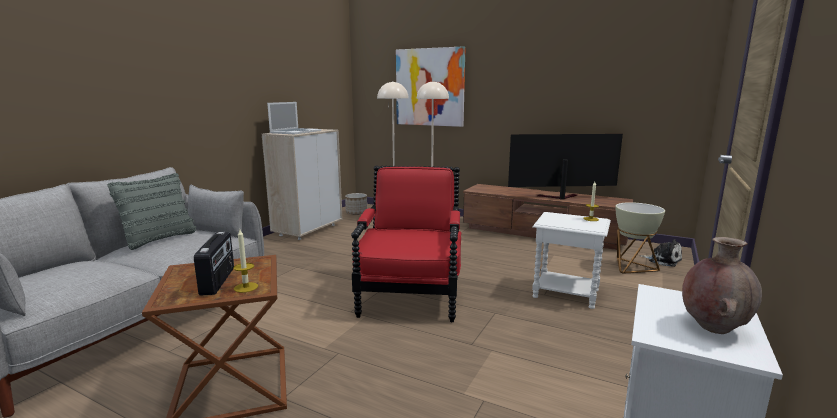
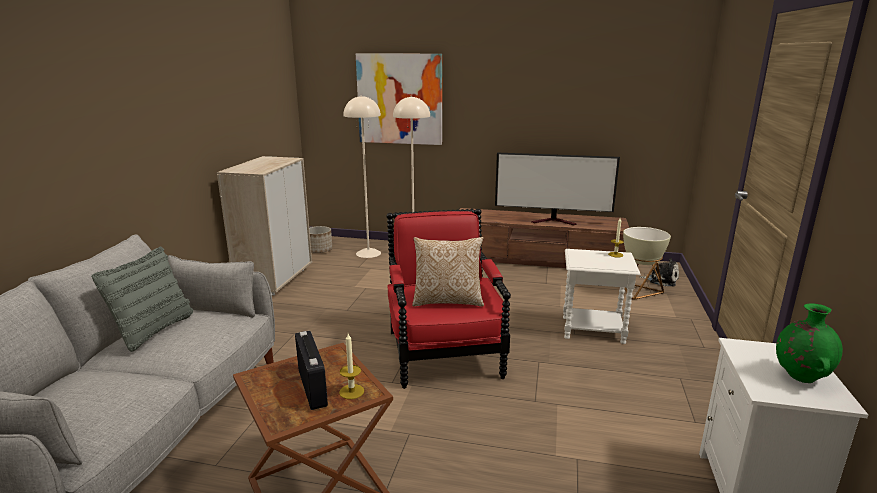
camera: 15 degrees left, 5 degrees up
laptop [267,102,321,134] -> none
television [508,134,623,200] -> television turned 150 degrees counterclockwise [495,152,620,225]
brown vase [682,237,762,334] -> green vase [776,303,843,383]
none -> pillow [412,237,484,307]

